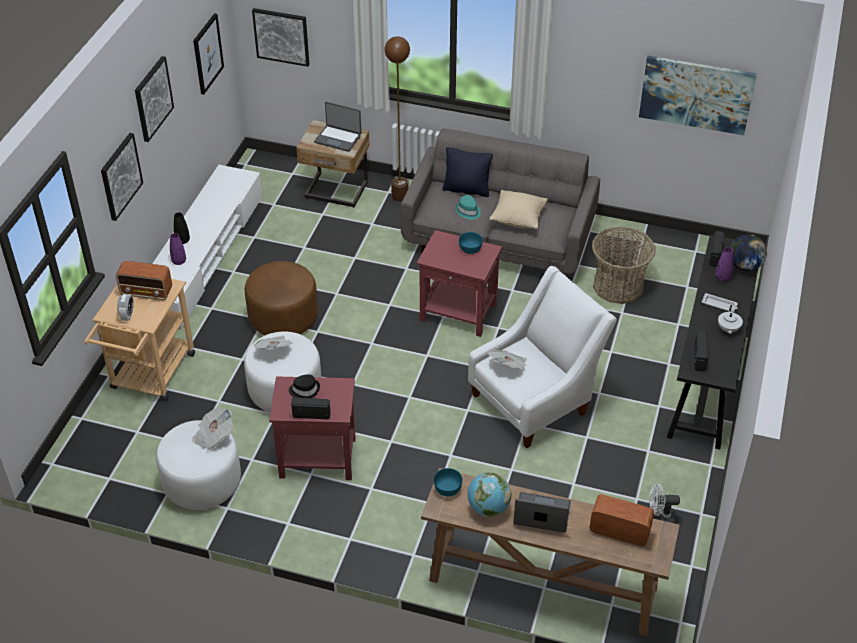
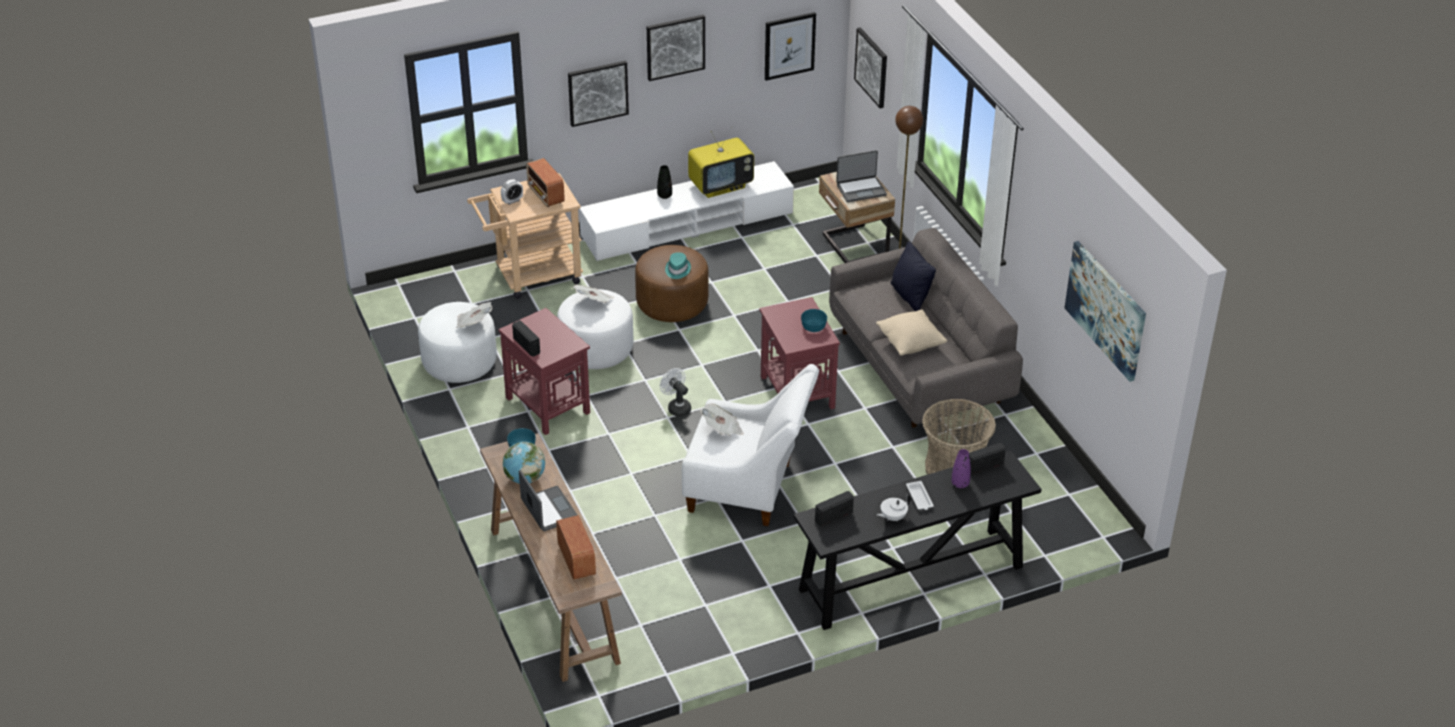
camera: 50 degrees right, 5 degrees down
purple vase [170,233,186,265] -> none
black hat [289,374,320,398] -> none
laptop [314,102,361,152] -> laptop turned 90 degrees counterclockwise [836,150,887,202]
turquoise hat [456,195,481,219] -> turquoise hat moved to [665,252,691,279]
white fan [649,484,680,524] -> white fan moved to [660,368,691,417]
globe [730,234,767,271] -> none
none -> television [688,126,754,198]

